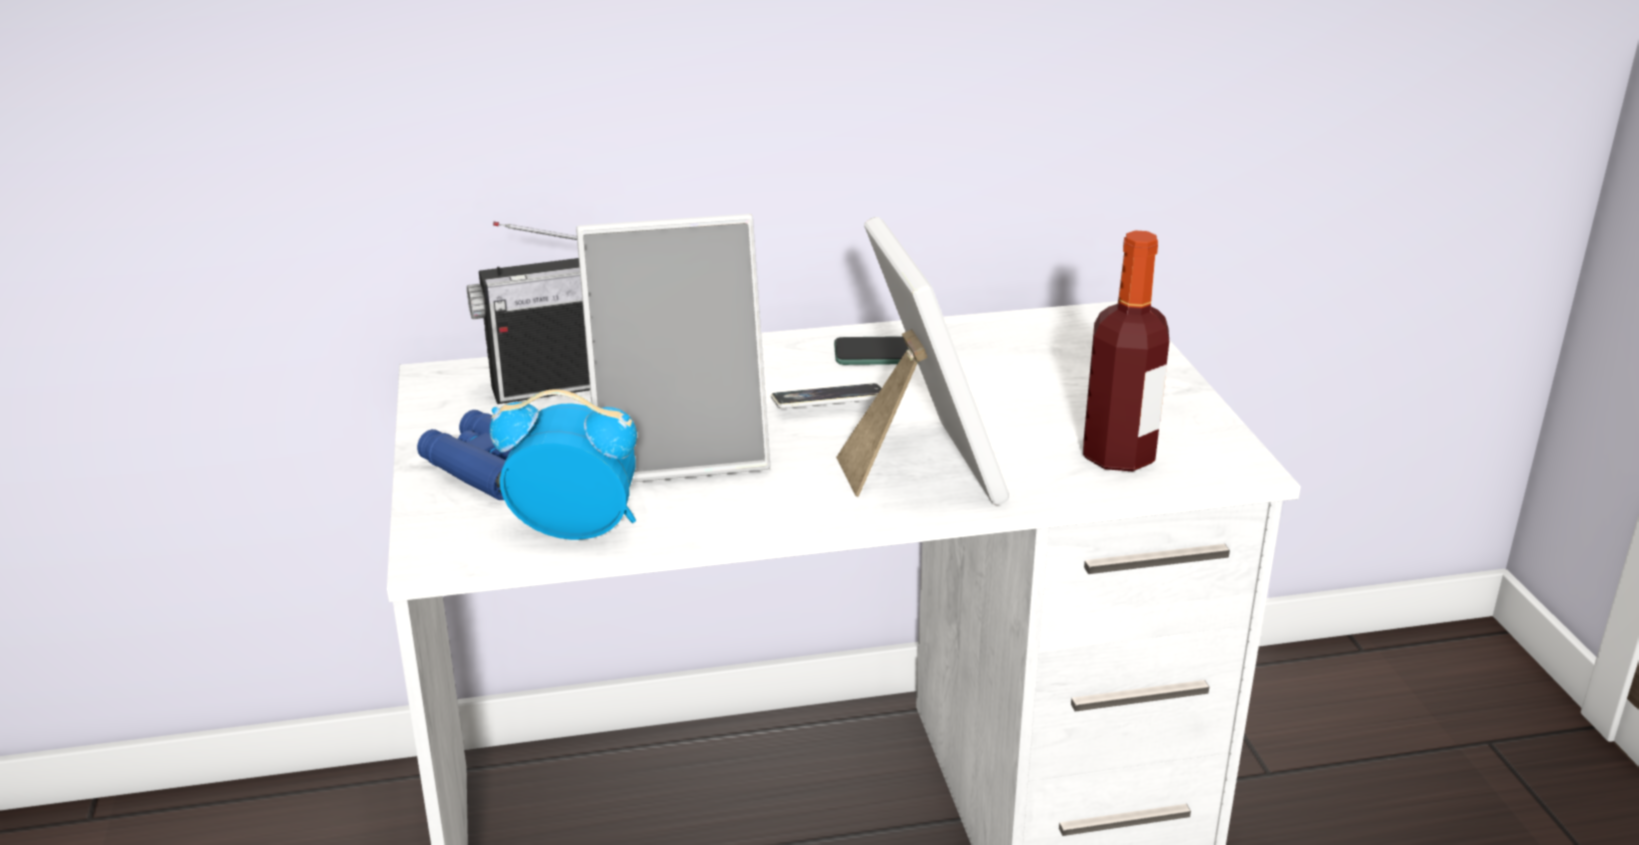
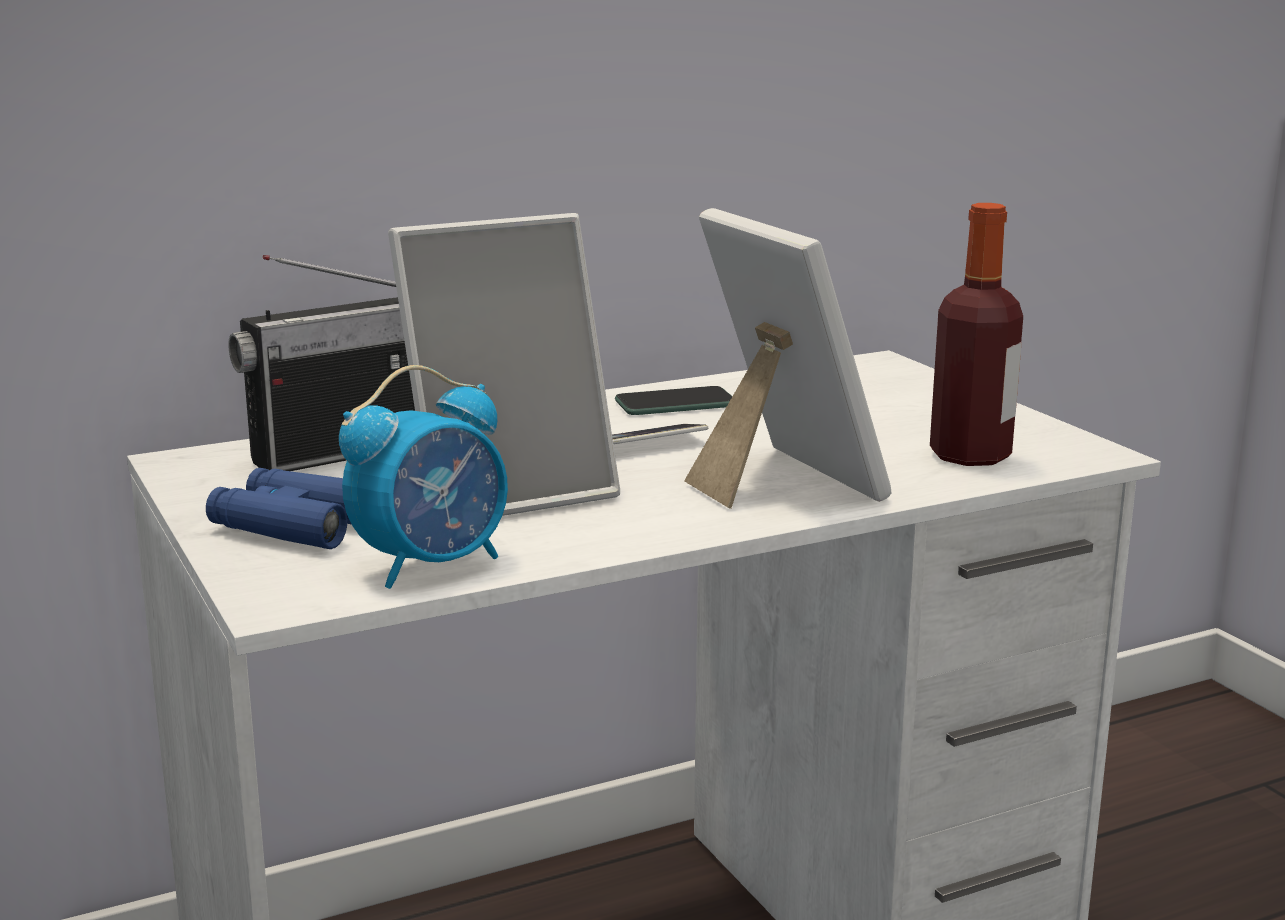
camera: 15 degrees left, 10 degrees down
alarm clock [489,389,637,540] -> alarm clock turned 150 degrees clockwise [339,365,508,589]

